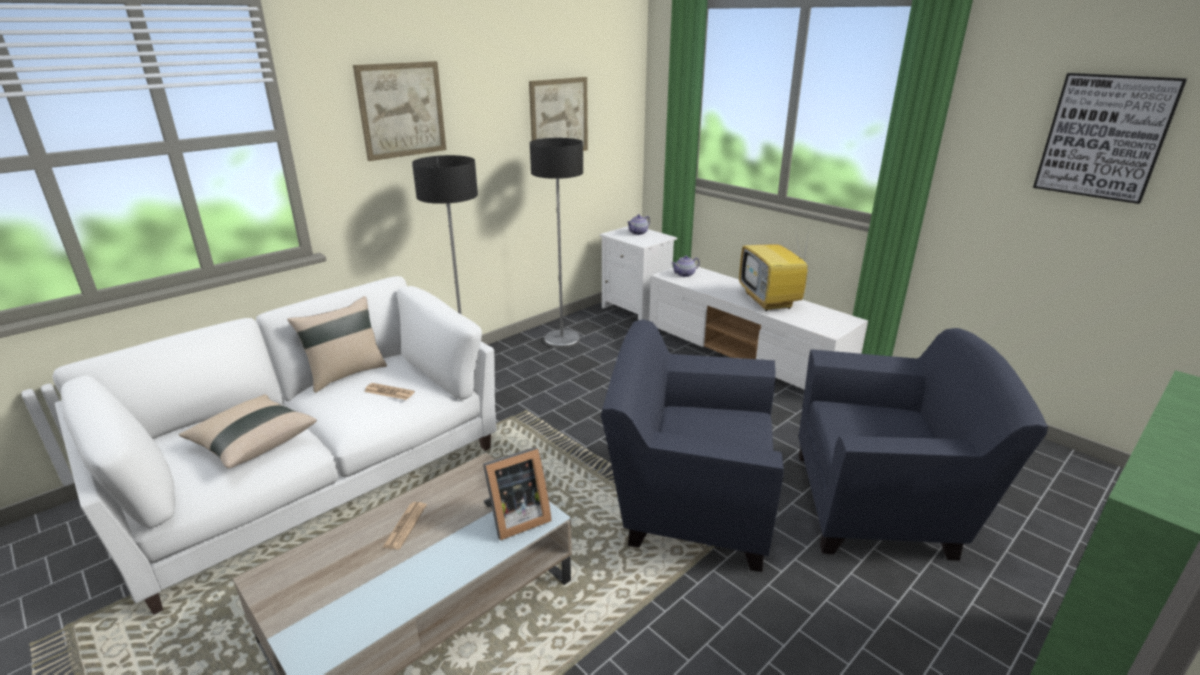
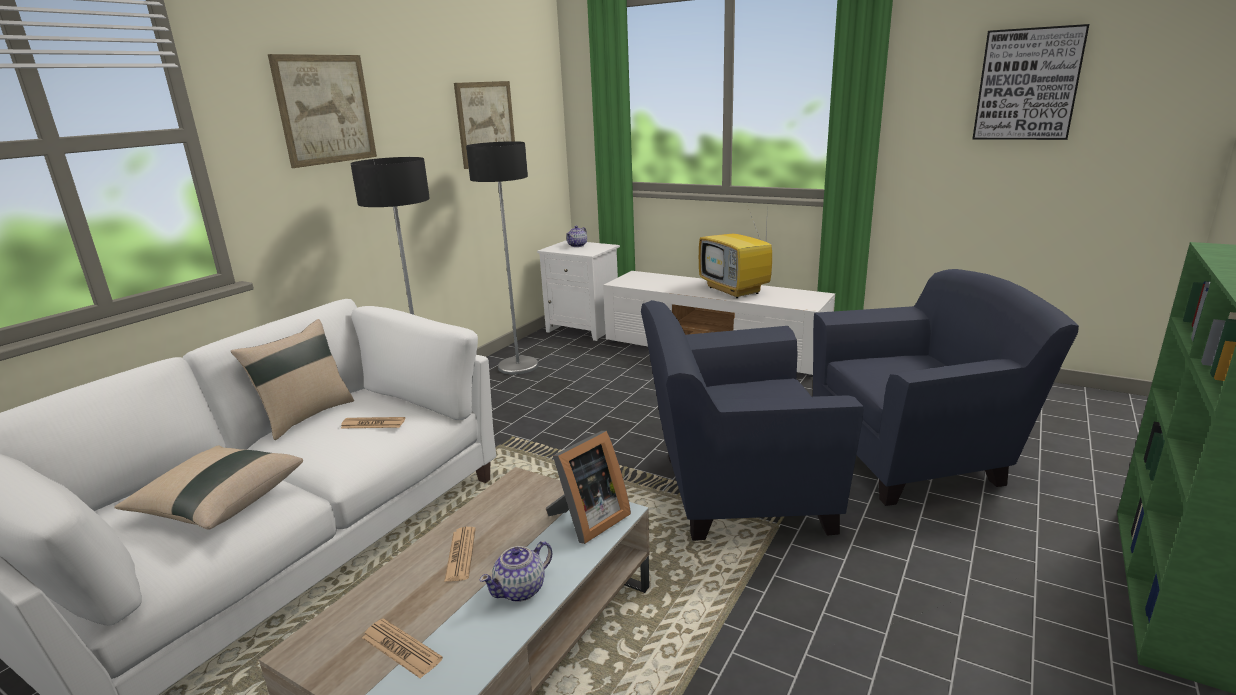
camera: 15 degrees left, 5 degrees down
teapot [672,255,700,277] -> teapot moved to [480,541,552,602]
none -> newspaper [362,618,443,679]

